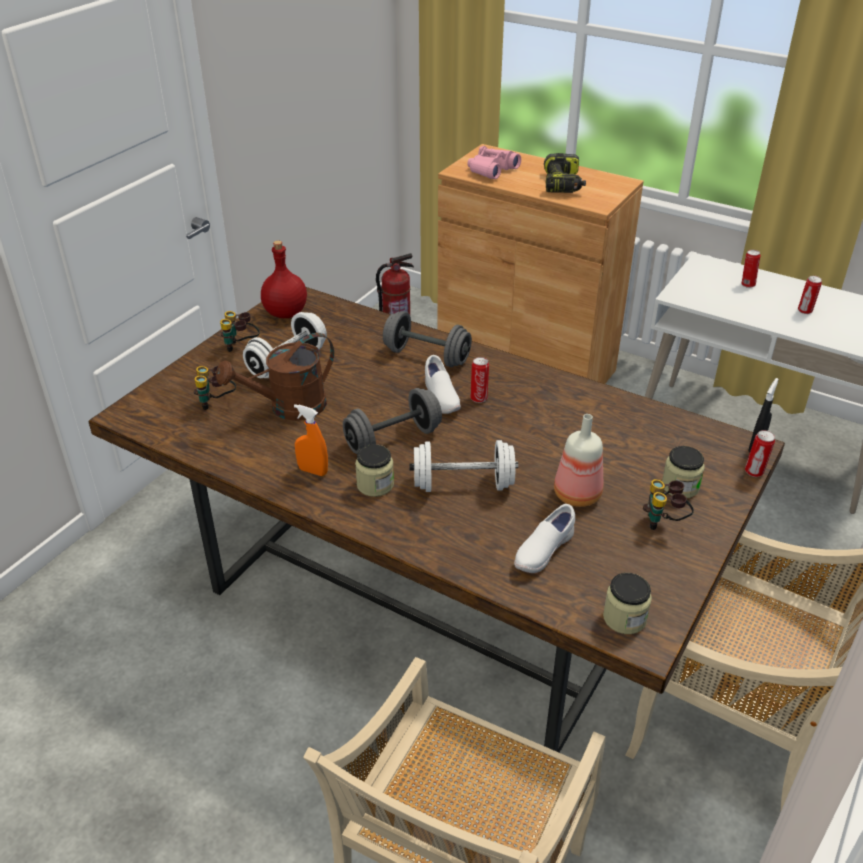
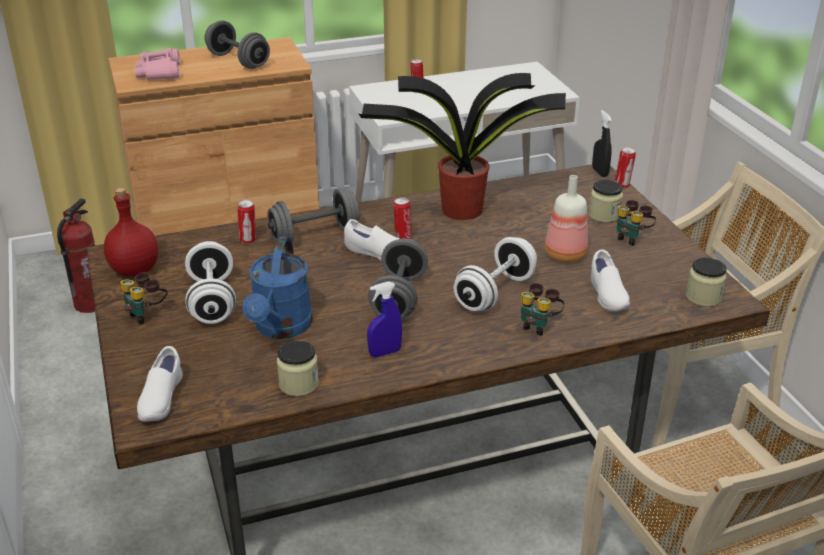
camera: 50 degrees left, 5 degrees down
binoculars [194,366,236,410] -> binoculars moved to [521,283,564,336]
brown watering can [216,333,334,421] -> blue watering can [242,236,313,339]
orange spray bottle [294,404,328,476] -> blue spray bottle [367,282,402,357]
jar [355,444,394,497] -> jar moved to [277,340,319,396]
power drill [544,153,586,193] -> grey dumbbell [204,20,270,69]
can [798,276,822,314] -> can moved to [237,200,256,244]
none -> white shoe [137,346,183,422]
none -> potted plant [359,73,566,220]

